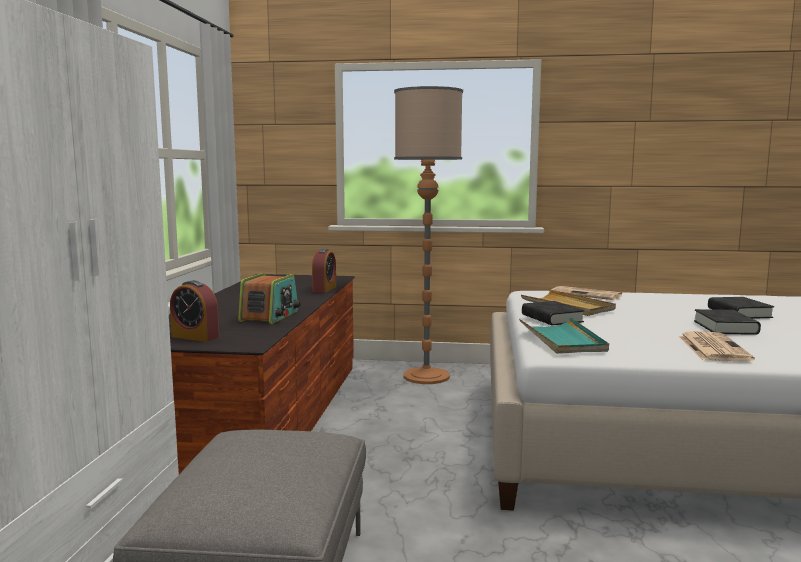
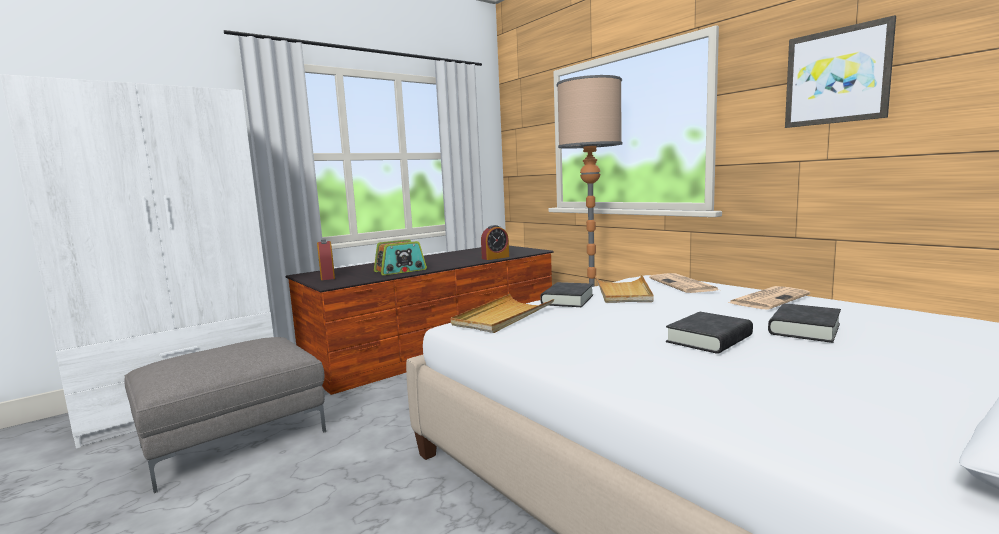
camera: 45 degrees right, 0 degrees up
turquoise tray [519,317,609,354] -> beige tray [451,294,554,333]
newspaper [678,331,755,362] -> newspaper moved to [728,286,810,310]
none -> picture [785,15,896,128]

